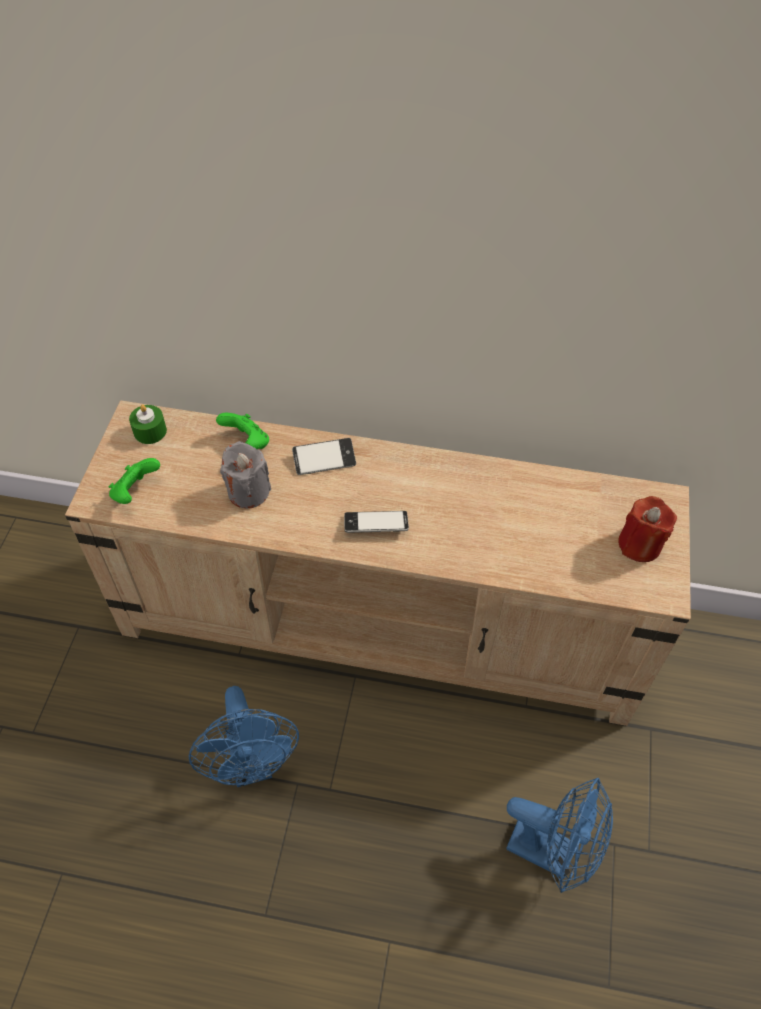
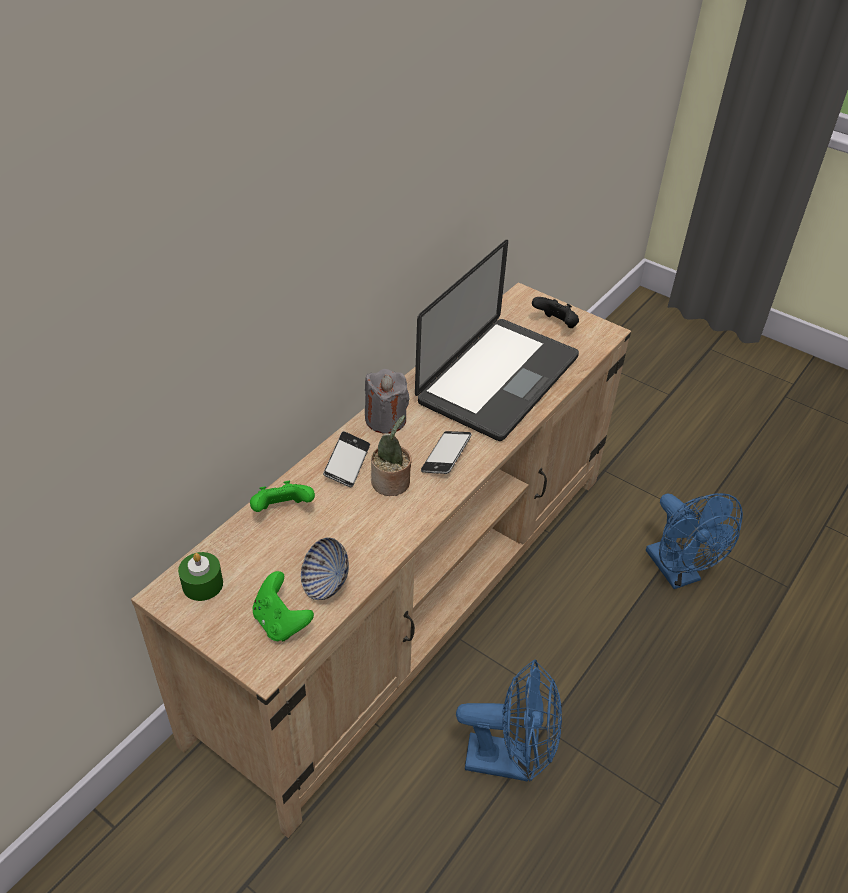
camera: 65 degrees left, 10 degrees down
grey candle [220,441,271,508] -> grey candle moved to [365,369,410,434]
blue fan [506,778,613,893] -> blue fan turned 105 degrees clockwise [646,493,743,589]
red candle [618,496,677,562] -> black game controller [532,297,579,328]
none -> bowl [301,537,349,600]
none -> potted plant [371,415,412,496]
none -> laptop [415,240,579,441]

